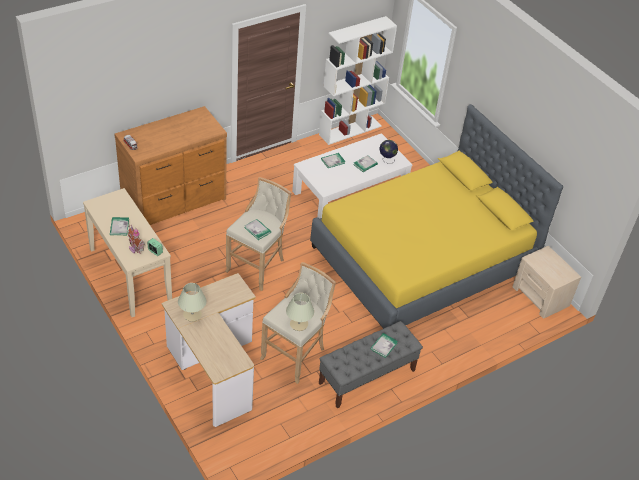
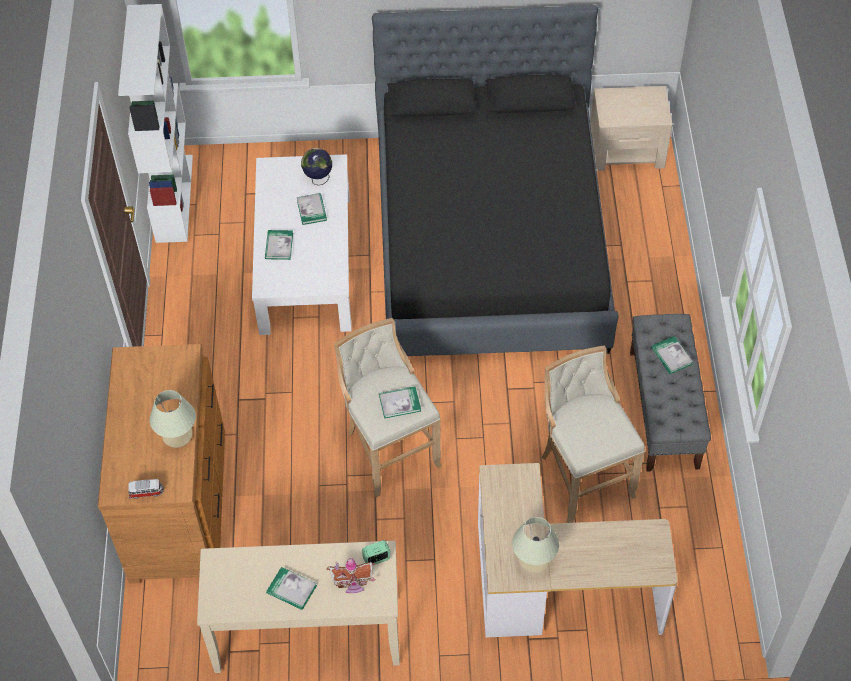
camera: 55 degrees left, 10 degrees up
beige table lamp [286,293,314,331] -> beige table lamp moved to [150,390,196,448]
yellow bed [310,104,563,329] -> black bed [372,5,619,356]

